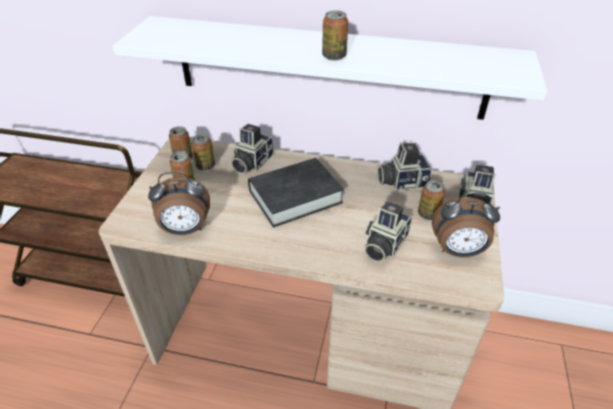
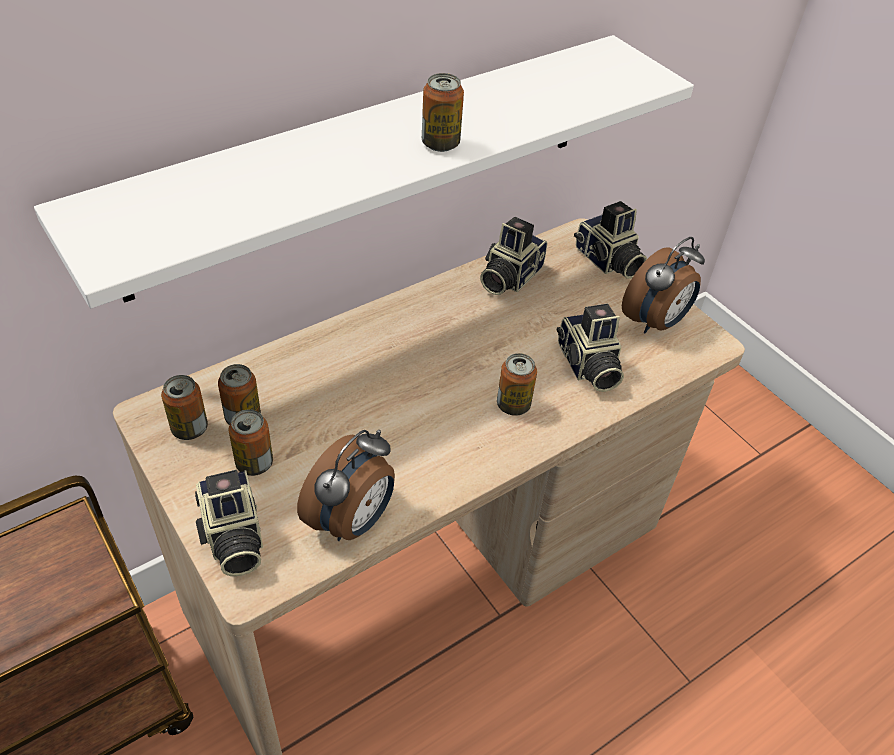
camera: 50 degrees left, 5 degrees up
camera [231,124,273,174] -> camera moved to [195,470,263,576]
black book [248,158,344,227] -> none
can [418,180,445,220] -> can moved to [497,353,537,416]

